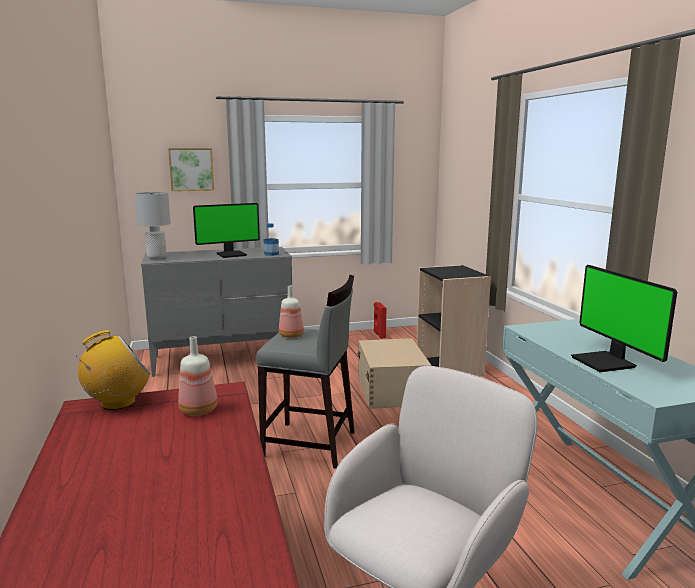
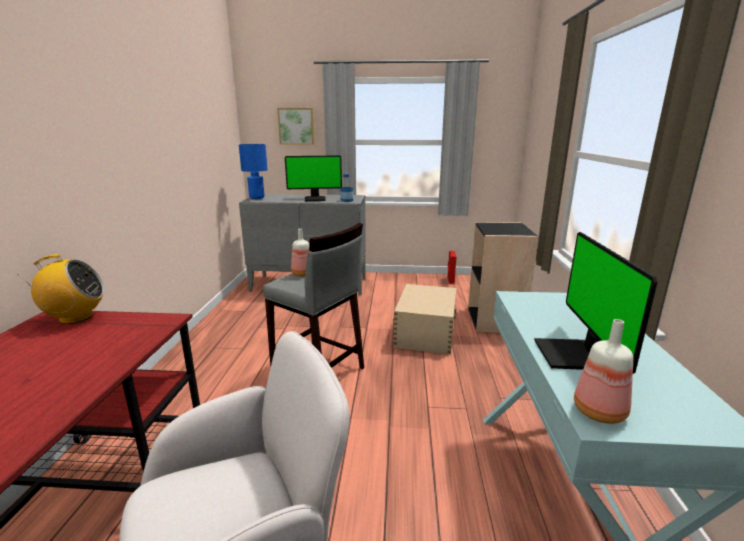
camera: 20 degrees right, 5 degrees up
grey table lamp [135,192,171,259] -> blue table lamp [239,144,268,199]
bottle [178,336,218,416] -> bottle moved to [574,319,633,424]

